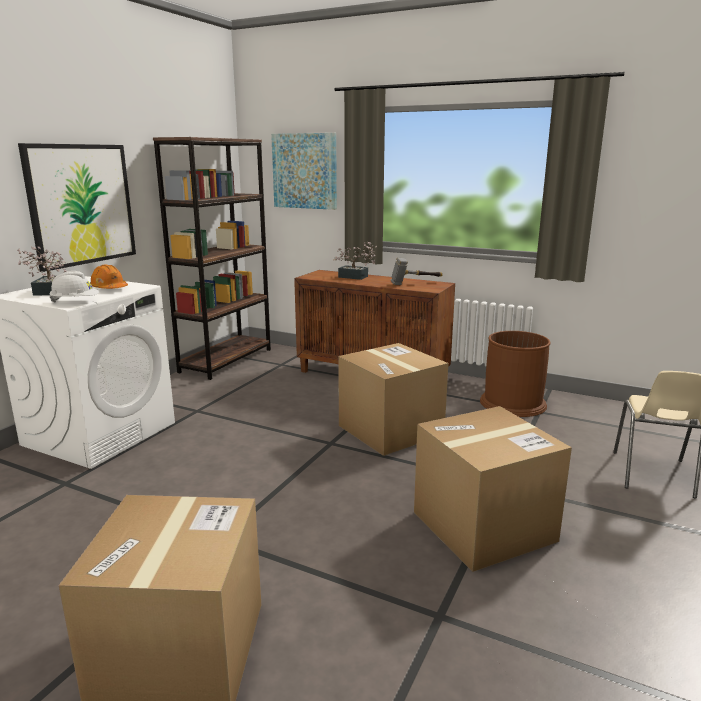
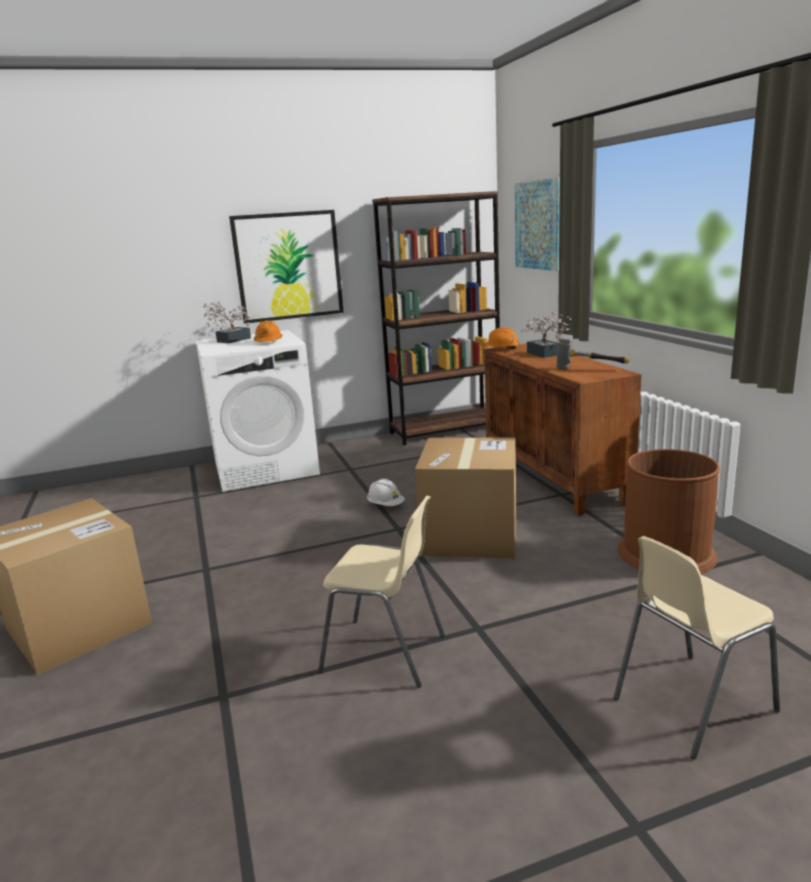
camera: 45 degrees right, 0 degrees up
white hard hat [49,271,99,303] -> white hard hat moved to [367,479,405,506]
cardboard box [414,406,572,572] -> beige chair [318,495,445,688]
none -> orange hard hat [482,327,520,349]

